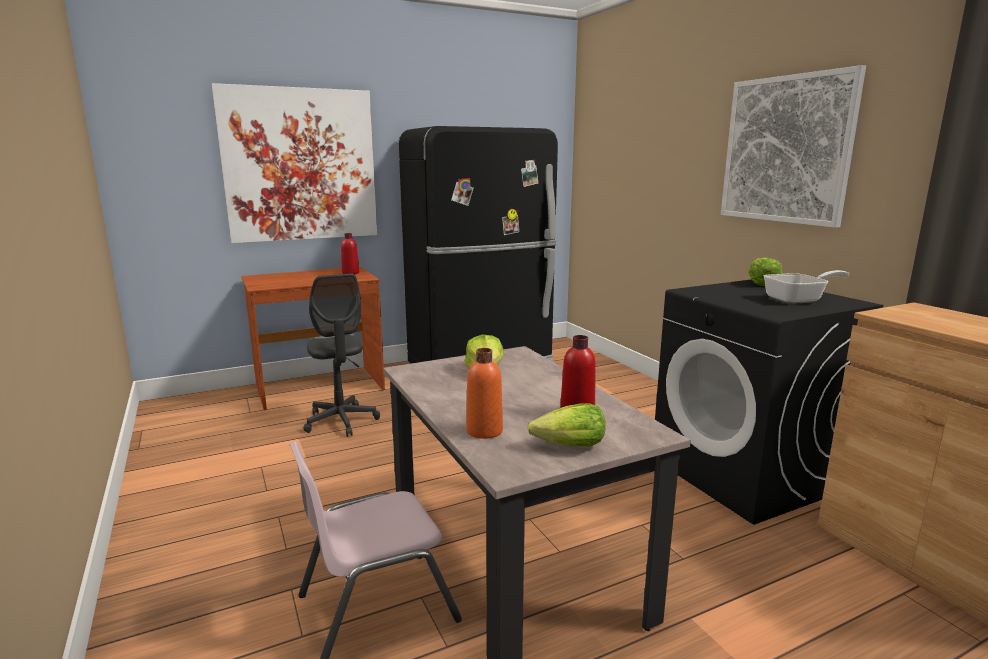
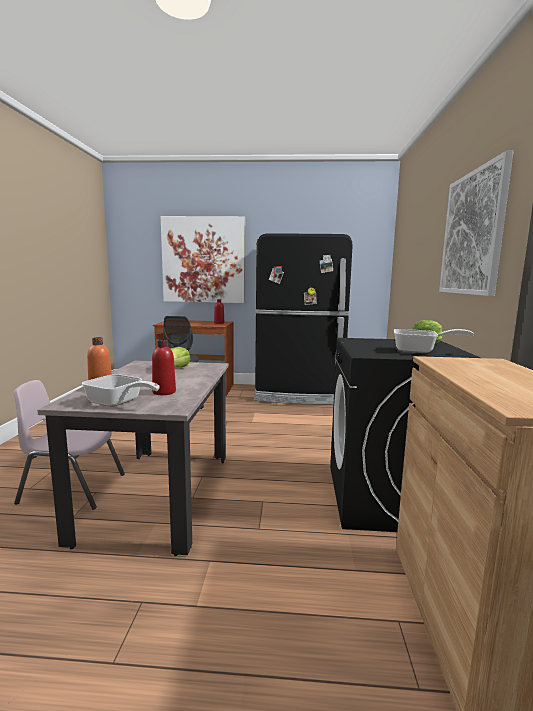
camera: 30 degrees right, 5 degrees down
lettuce [527,403,606,447] -> frying pan [82,374,160,407]

